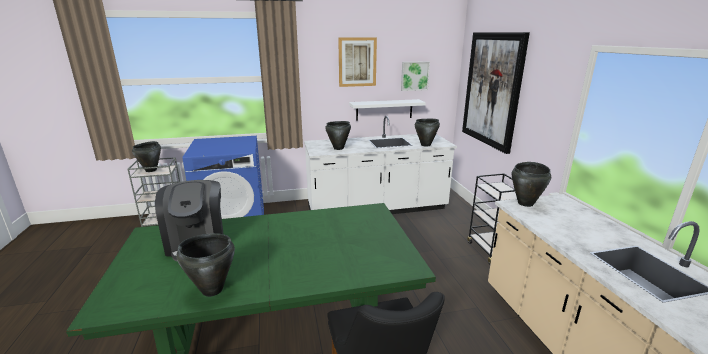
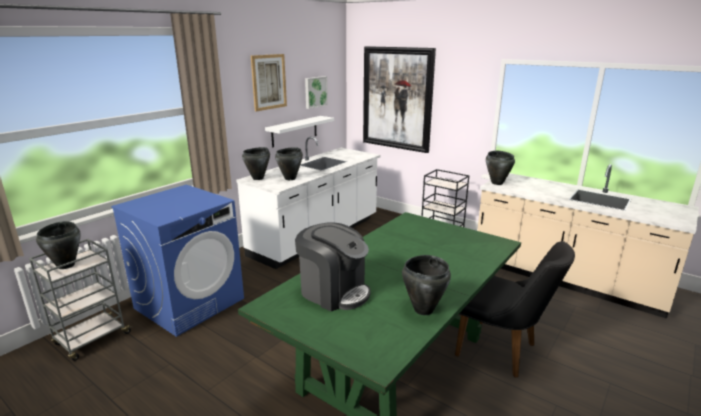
camera: 40 degrees left, 0 degrees up
black cooking pot [415,119,440,147] -> black cooking pot moved to [242,147,270,180]

